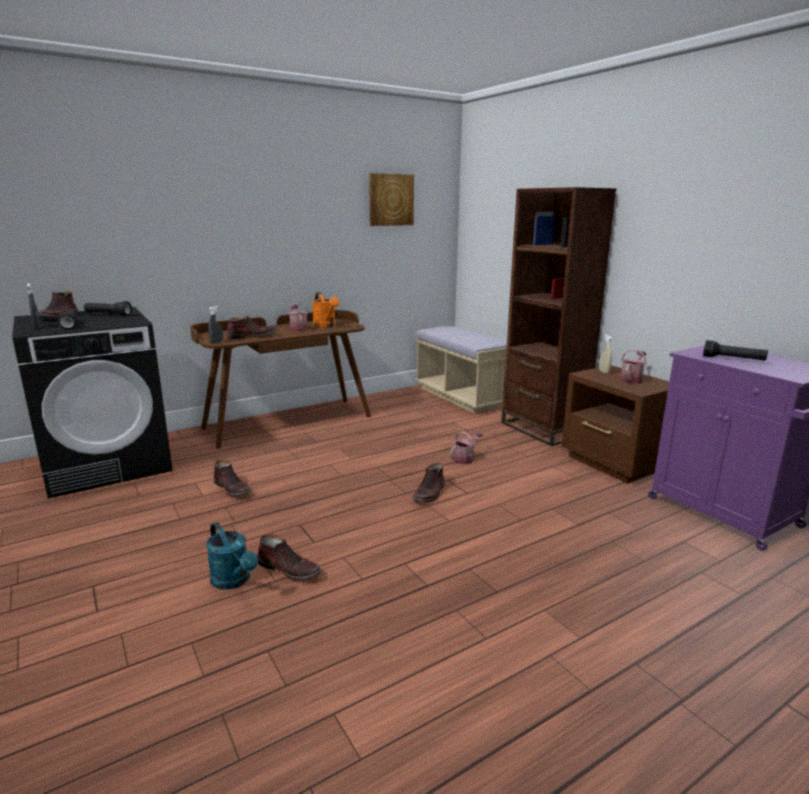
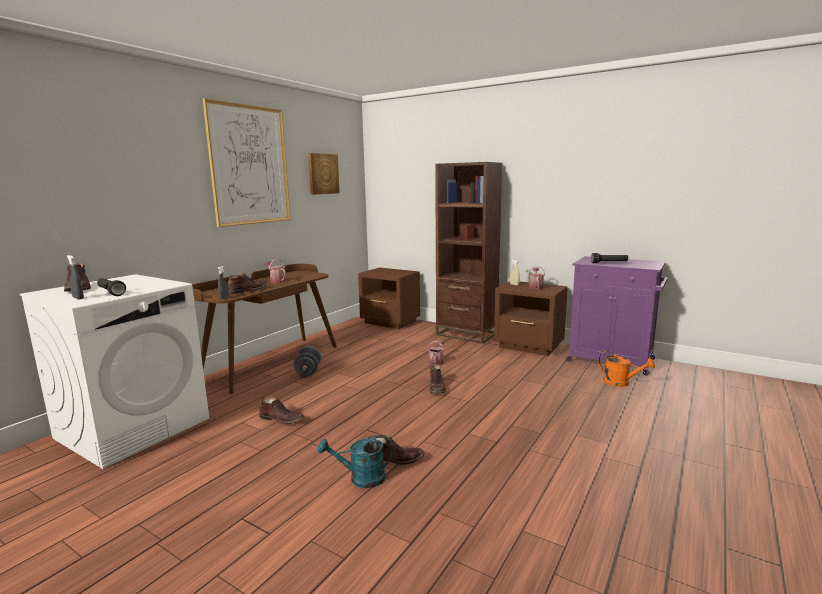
camera: 25 degrees left, 5 degrees down
black washing machine [12,307,173,498] -> white washing machine [20,274,209,469]
black flashlight [84,301,132,316] -> none
turquoise watering can [206,522,258,590] -> turquoise watering can turned 150 degrees clockwise [318,435,393,488]
orange watering can [312,292,339,327] -> orange watering can moved to [599,351,655,387]
beige bench [415,326,507,413] -> brown nightstand [358,268,420,329]
none -> picture [202,98,291,227]
none -> grey dumbbell [294,346,321,376]

